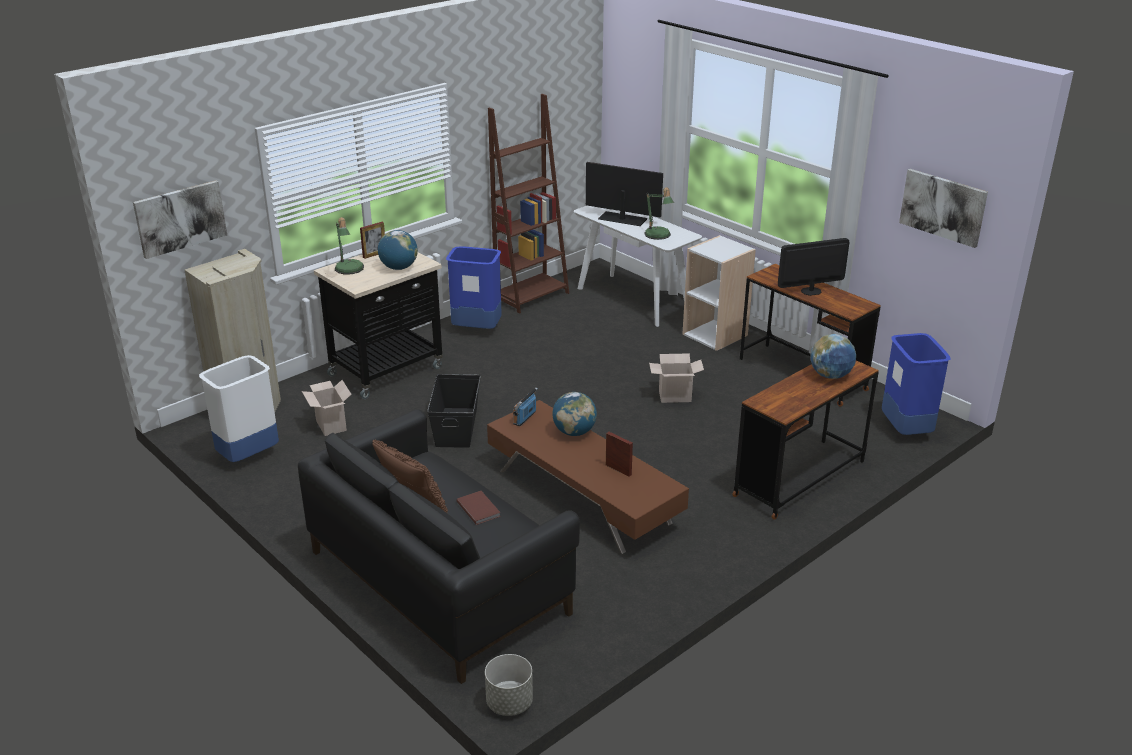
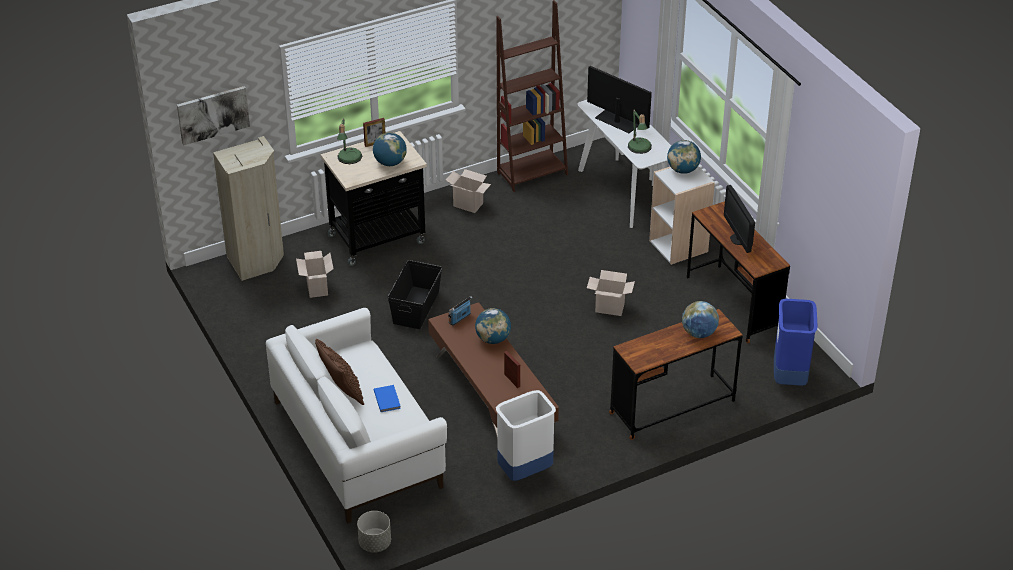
camera: 15 degrees right, 10 degrees up
white trash can [199,355,279,462] -> white trash can moved to [496,390,556,481]
black sofa [298,409,580,684] -> white sofa [266,308,447,524]
blue trash can [446,246,502,329] -> cardboard box [446,169,491,213]
brown book [457,491,501,525] -> blue book [374,385,401,412]
monitor [778,238,849,296] -> monitor turned 105 degrees counterclockwise [724,185,755,253]
picture [899,169,988,248] -> none
none -> globe [667,140,701,174]

